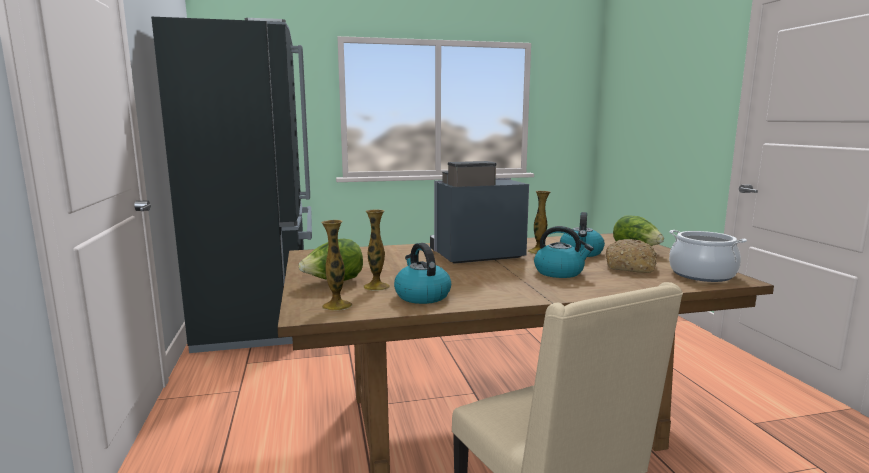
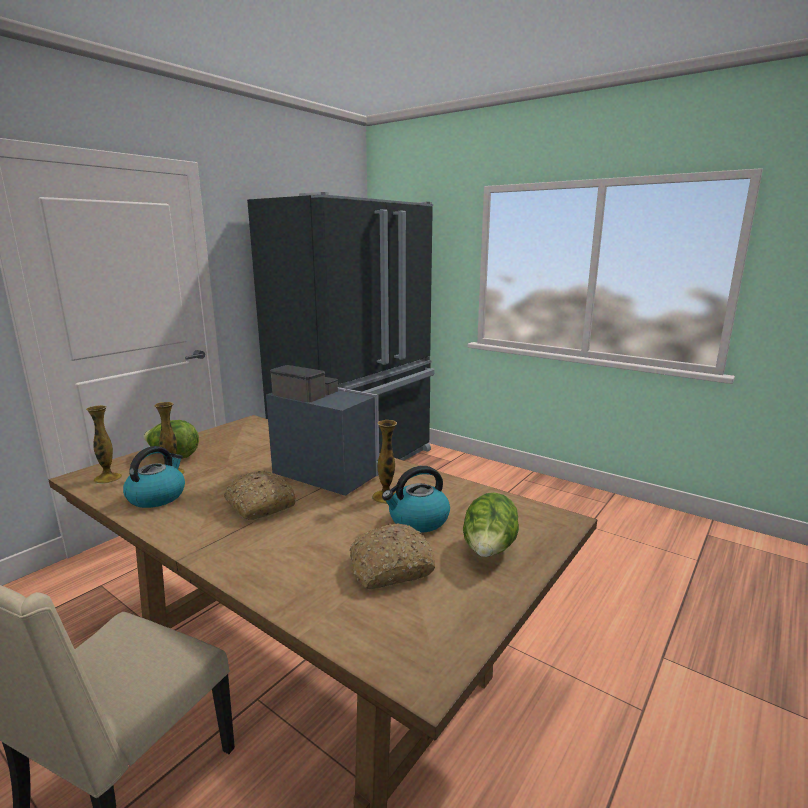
camera: 50 degrees right, 5 degrees up
kettle [534,226,594,278] -> none
cooking pot [669,230,747,282] -> none
none -> bread [224,471,296,520]

